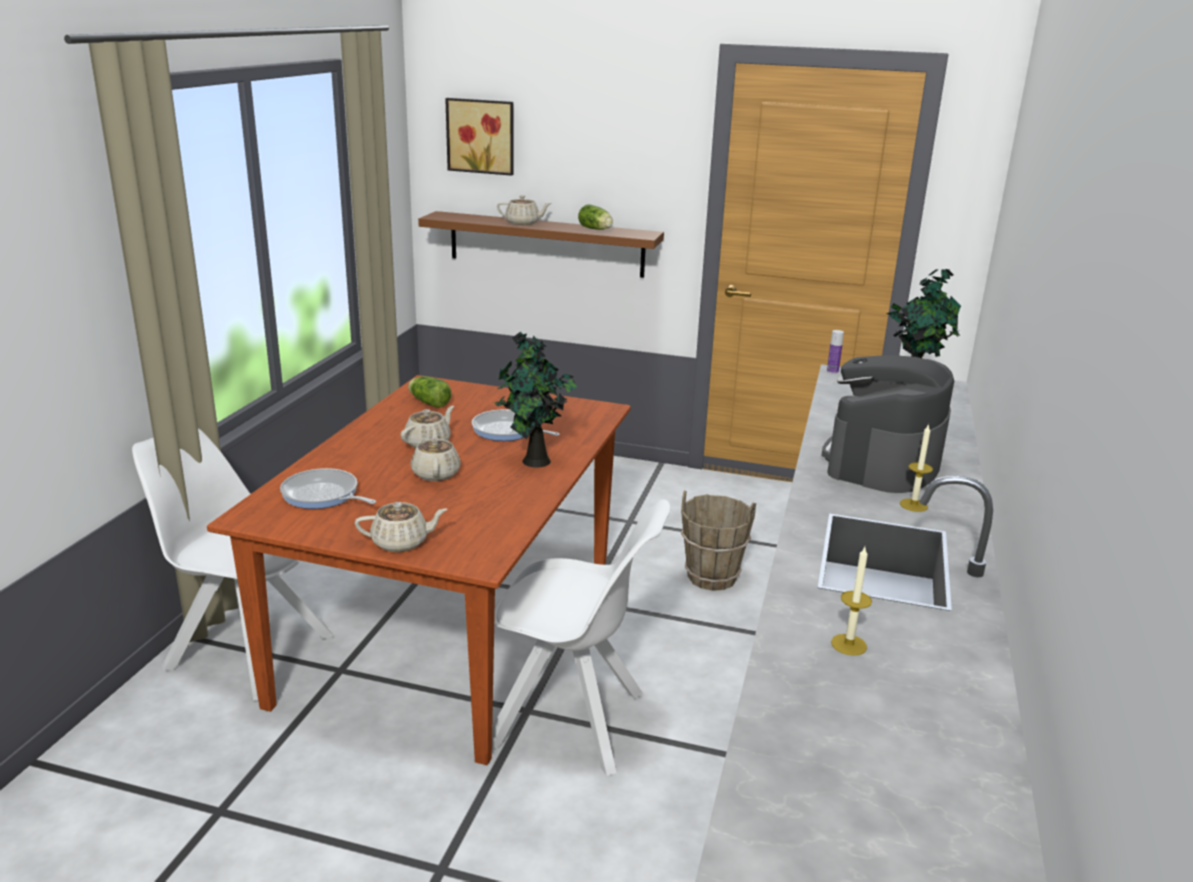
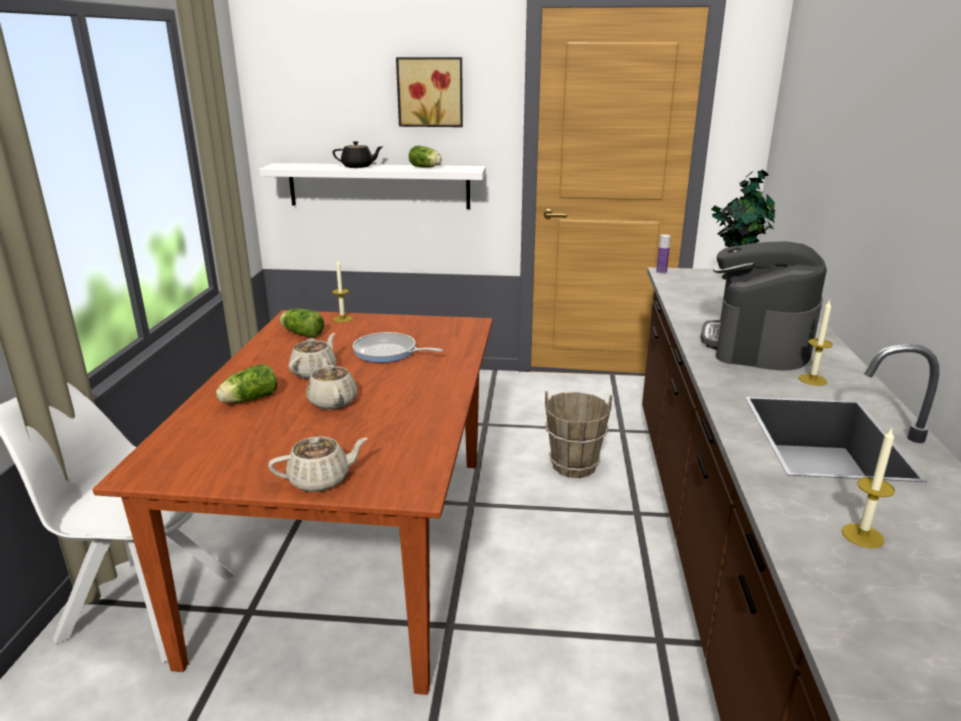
camera: 10 degrees left, 0 degrees up
frying pan [280,468,376,509] -> none
brown shelf [418,211,664,278] -> white shelf [259,163,486,209]
picture [445,98,514,176] -> picture moved to [396,57,463,127]
white chair [492,500,671,776] -> none
potted plant [495,331,578,468] -> none
beige teapot [497,195,552,225] -> black teapot [332,141,382,168]
none -> lettuce [216,364,277,403]
none -> candle [332,260,352,323]

